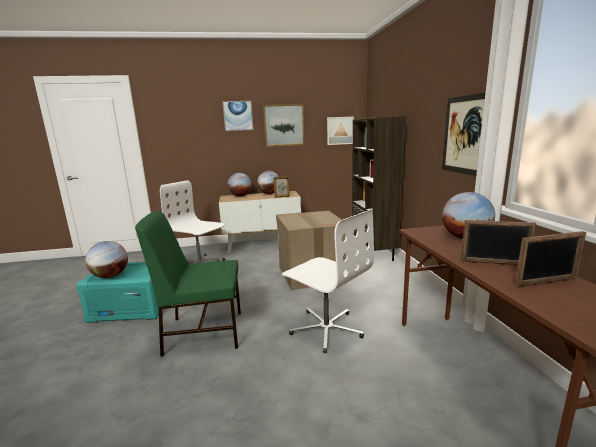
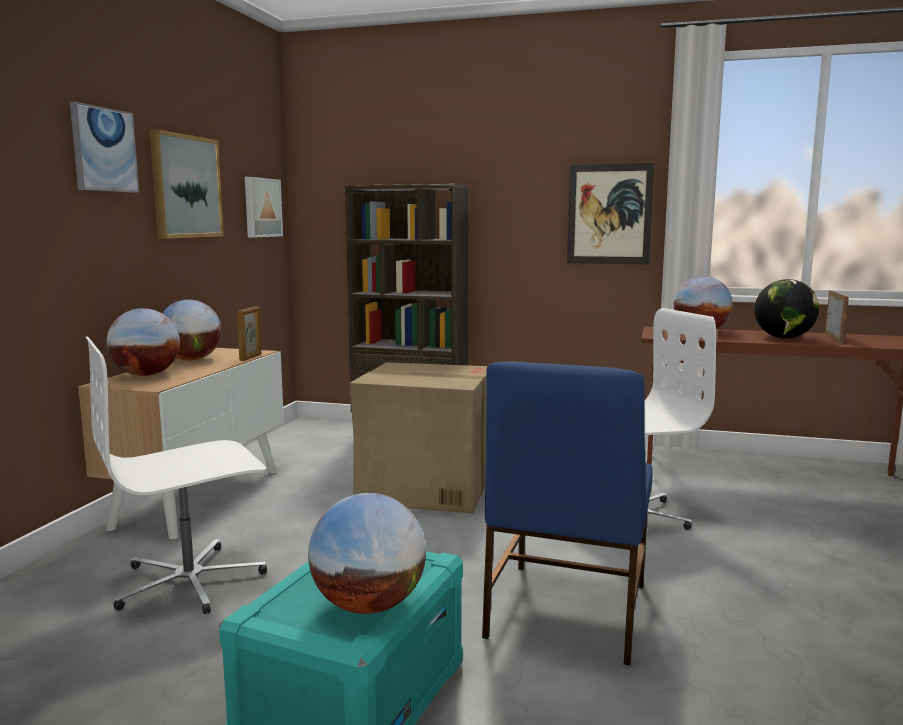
camera: 65 degrees left, 5 degrees down
green chair [135,211,241,357] -> blue chair [482,361,653,666]
picture frame [461,220,537,265] -> globe [754,279,819,338]

